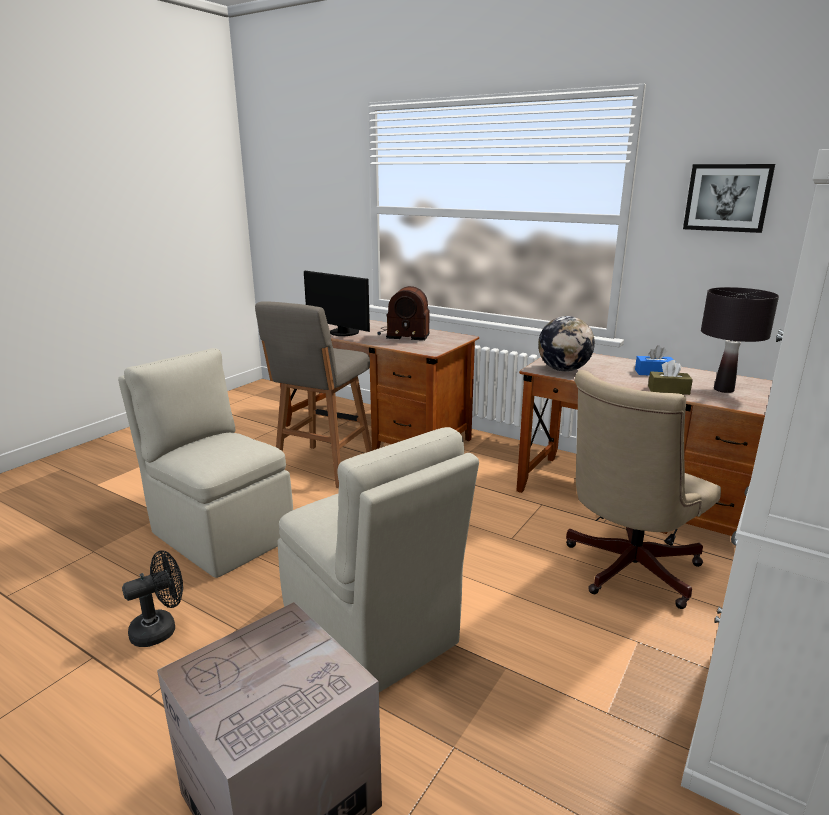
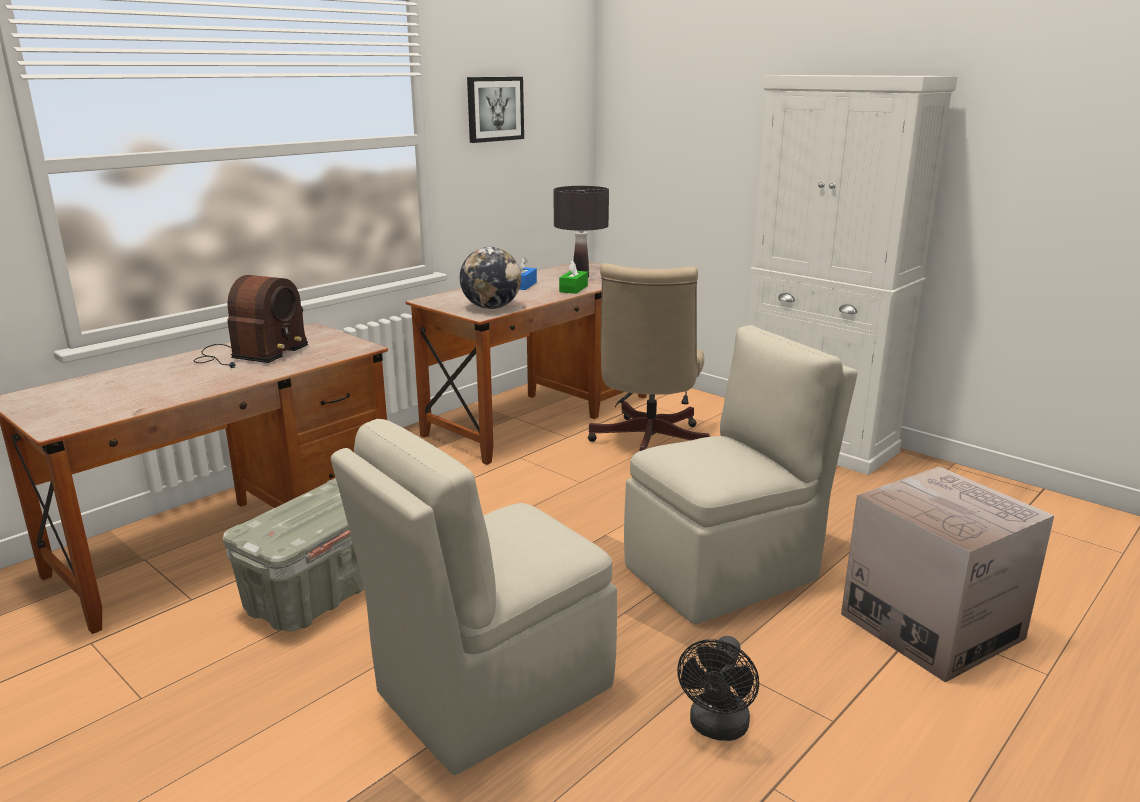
camera: 80 degrees left, 0 degrees up
black fan [122,550,183,647] -> black fan turned 135 degrees counterclockwise [677,636,759,741]
grey stool [255,301,373,488] -> grey storage box [223,478,364,632]
monitor [304,270,370,336] -> none
beige office chair [566,370,721,609] -> beige office chair turned 45 degrees clockwise [588,263,710,451]
brown tissue box [648,360,693,395] -> green tissue box [559,260,588,294]

